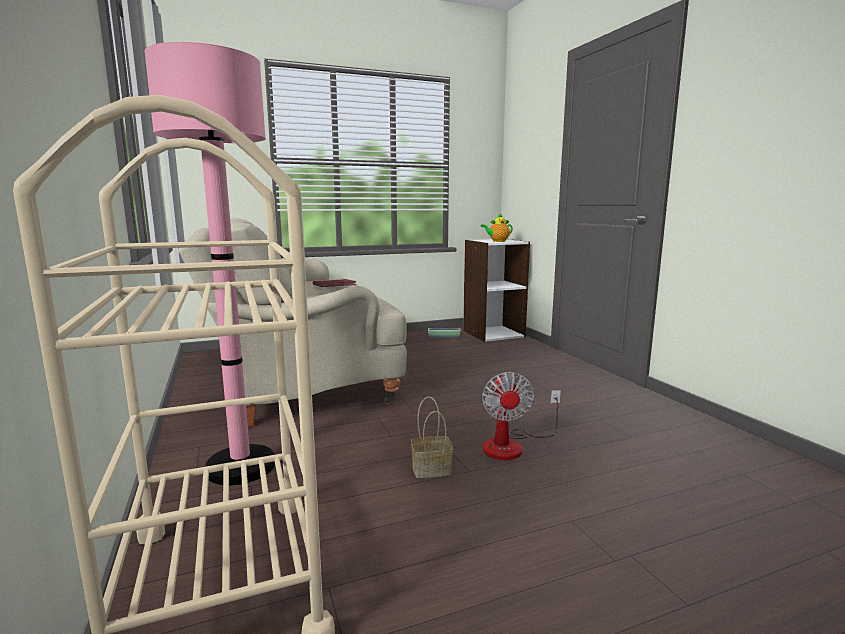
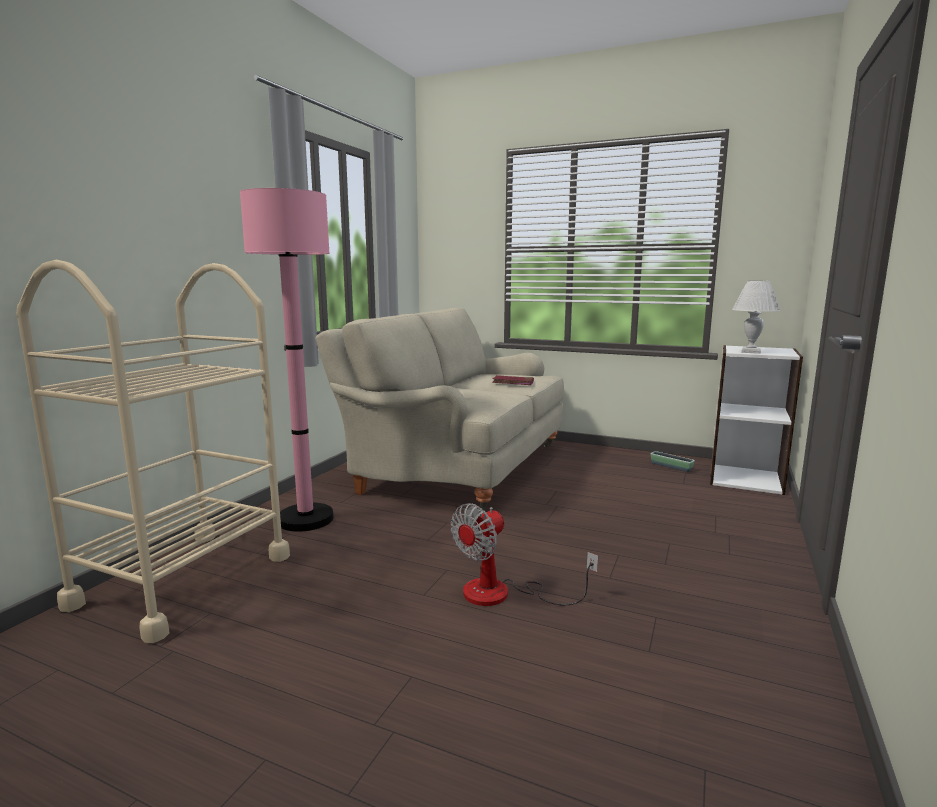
camera: 45 degrees right, 0 degrees up
basket [411,397,453,478] -> none
teapot [480,213,513,242] -> white table lamp [732,281,780,354]

